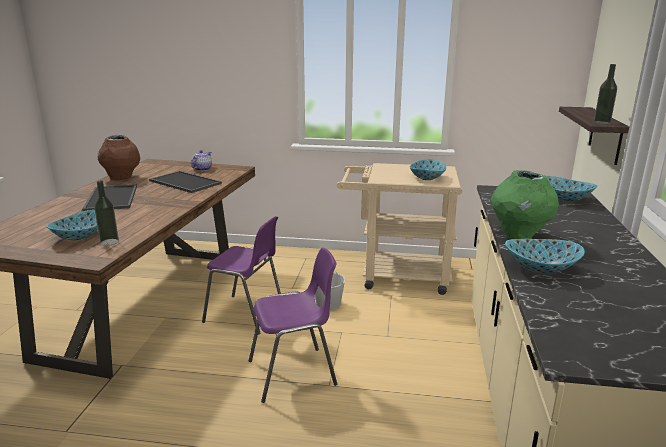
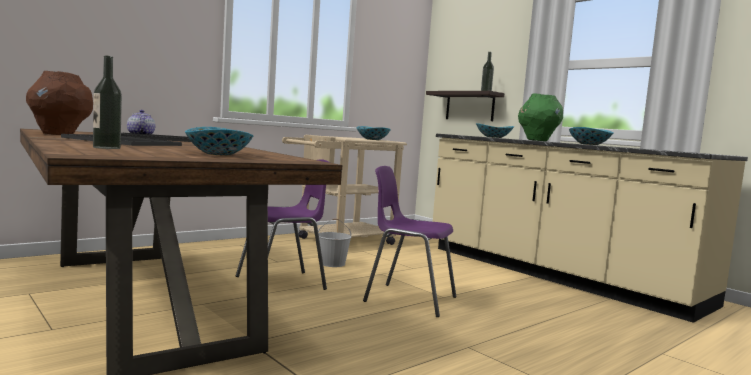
camera: 50 degrees left, 15 degrees down
bottle [94,181,119,246] -> bottle moved to [93,55,122,149]
purple chair [249,247,337,403] -> purple chair turned 90 degrees counterclockwise [363,166,456,317]

